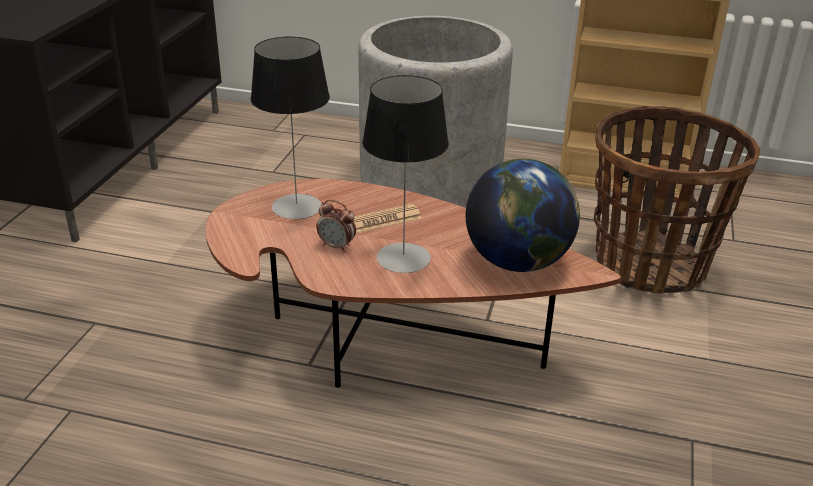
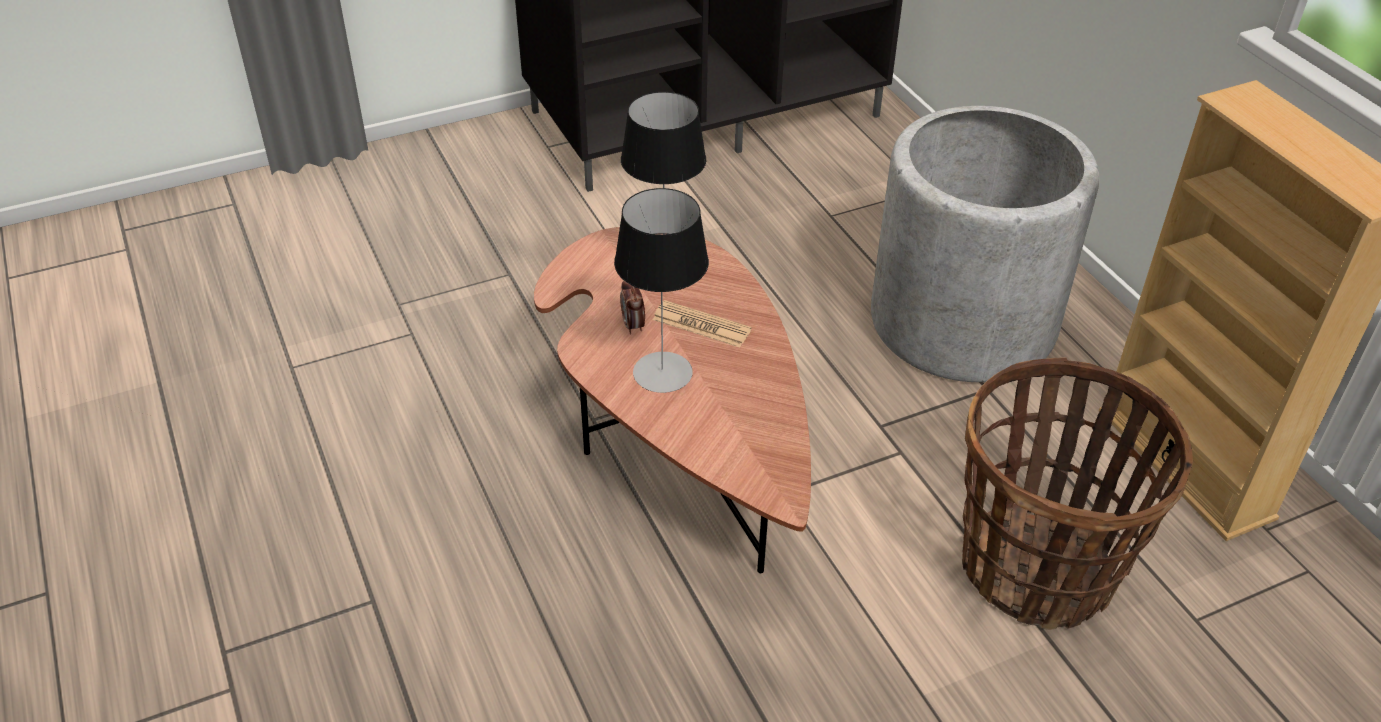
camera: 50 degrees right, 10 degrees up
globe [466,159,580,272] -> none

